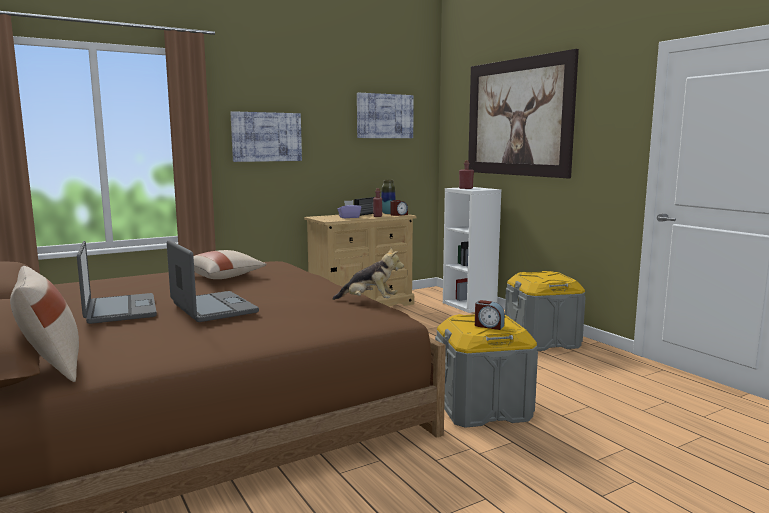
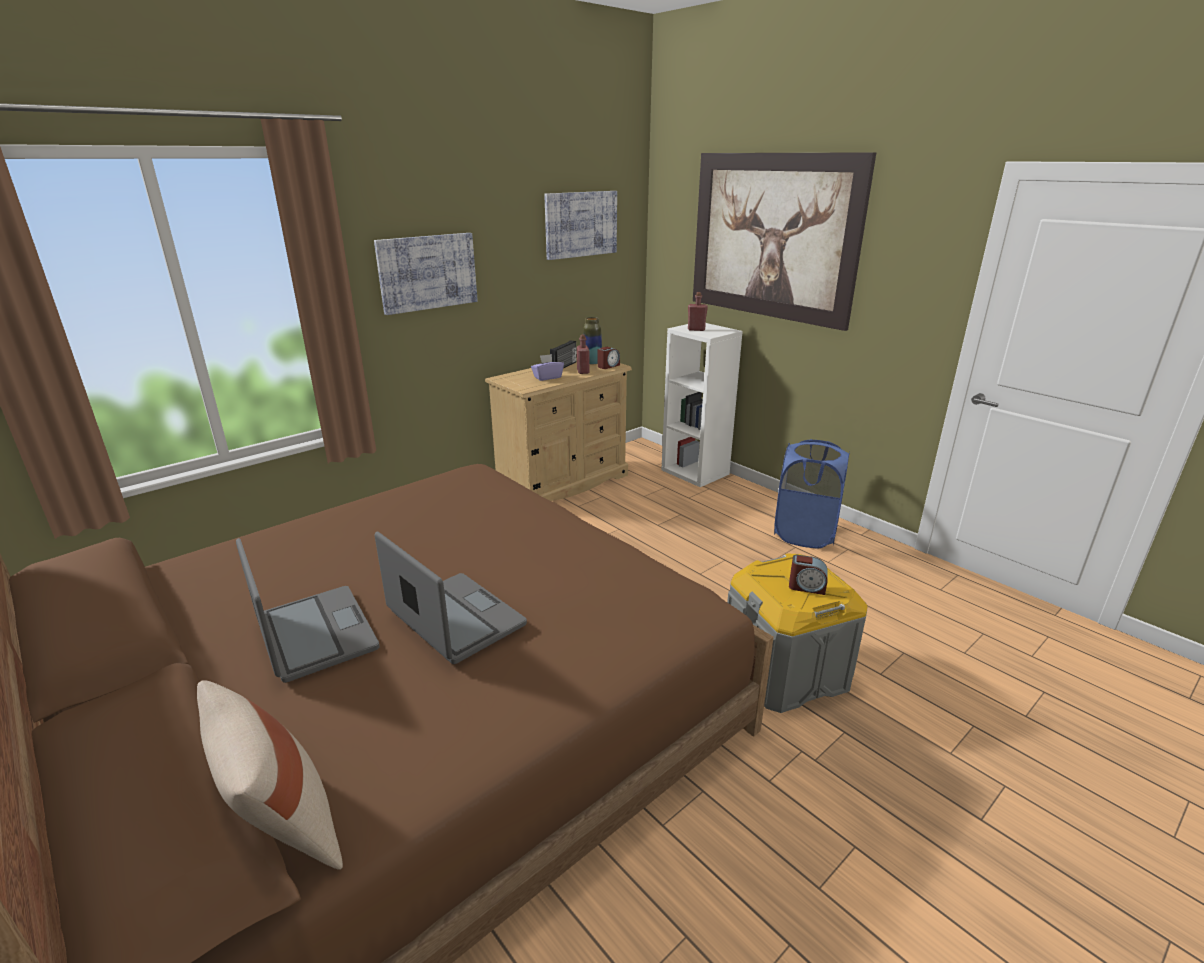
camera: 10 degrees left, 15 degrees up
beige pillow [193,250,267,279] -> none
plush toy [333,247,404,300] -> none
grey storage box [505,271,586,351] -> blue laundry basket [774,439,850,548]

